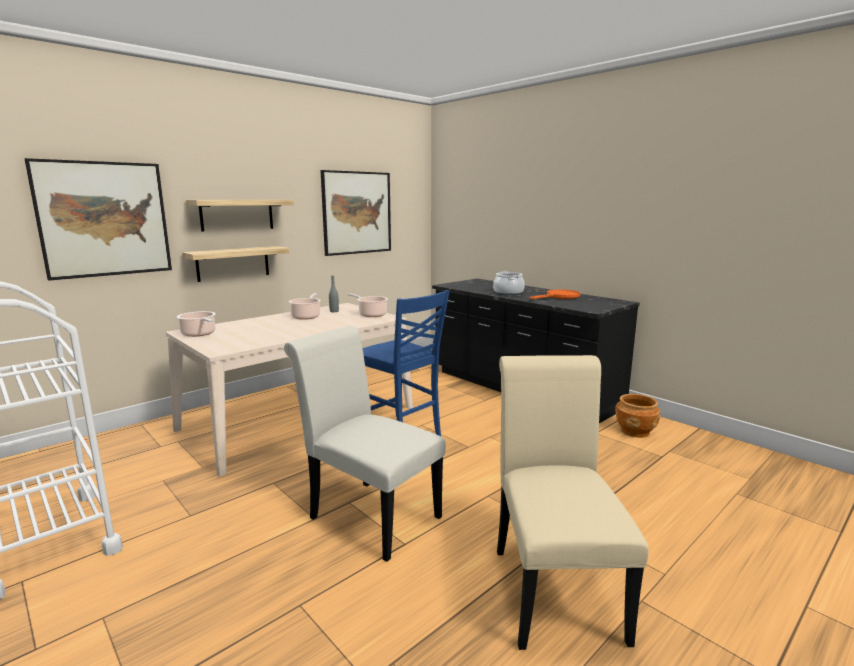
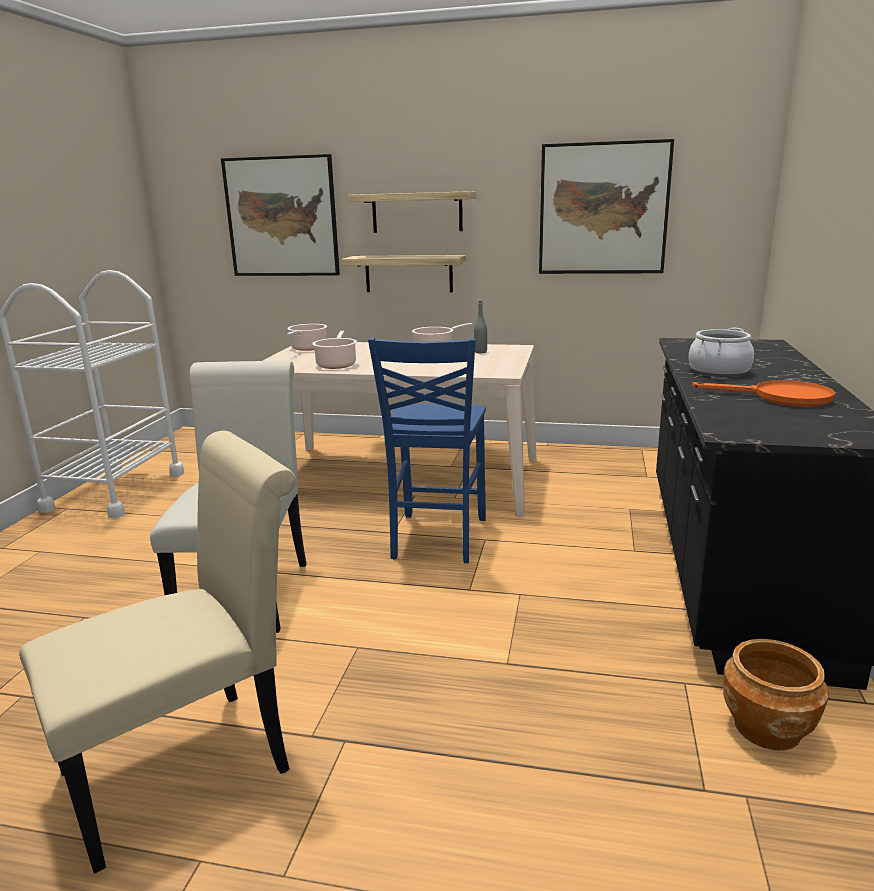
camera: 55 degrees right, 5 degrees up
cooking pot [347,293,388,317] -> cooking pot moved to [312,331,357,369]

